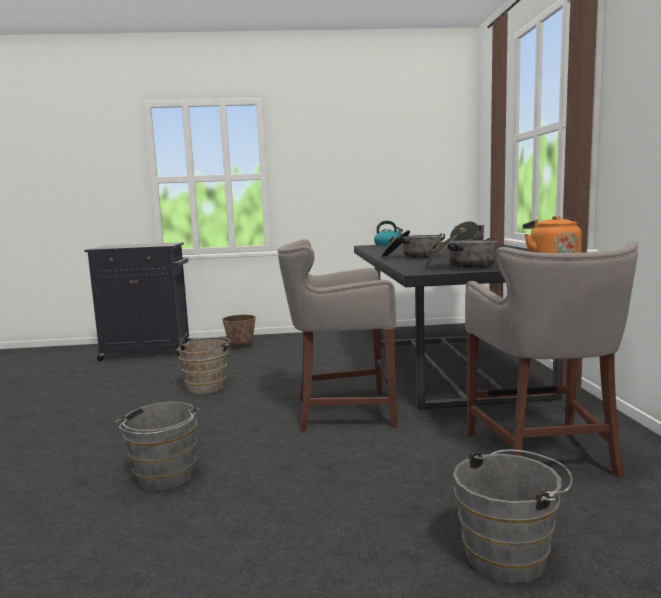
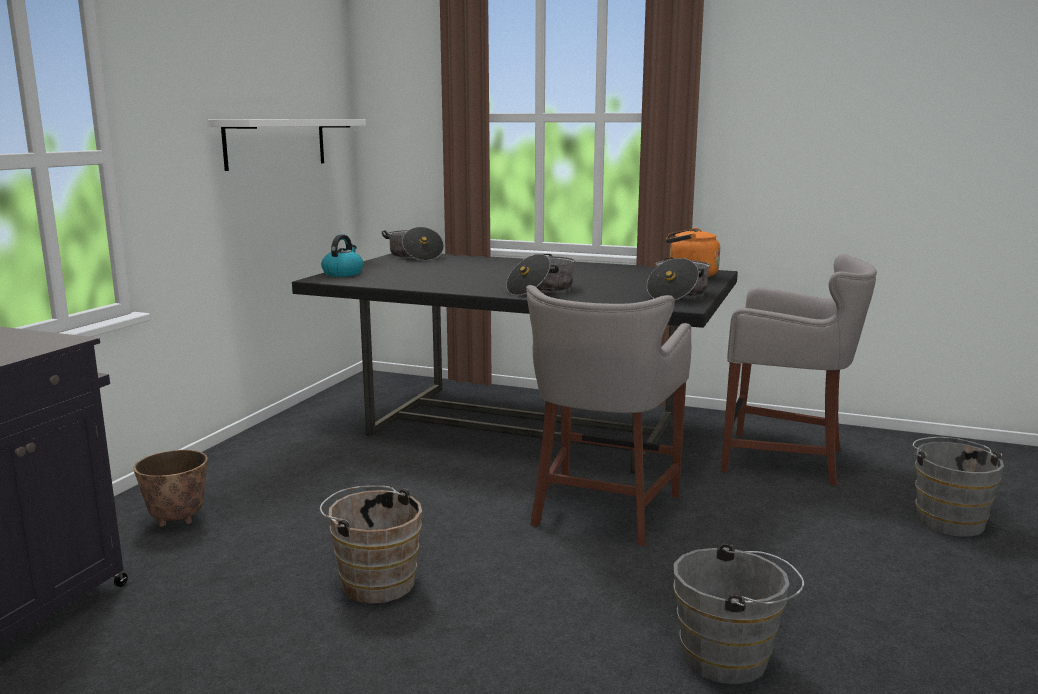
camera: 65 degrees left, 5 degrees up
none -> white shelf [208,119,366,171]

